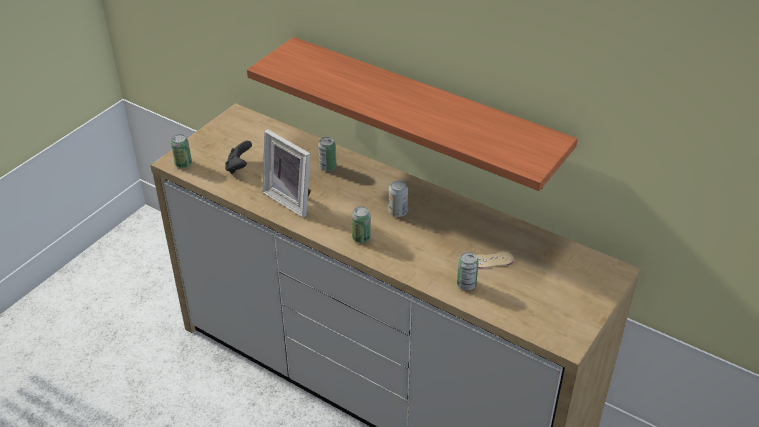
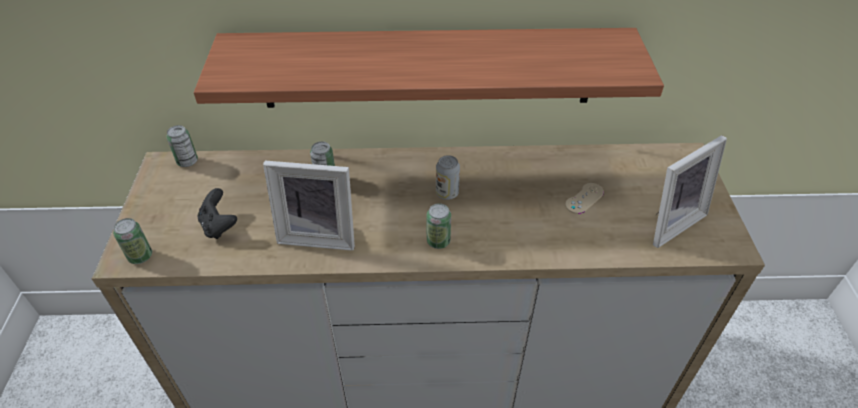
camera: 35 degrees left, 5 degrees up
can [457,252,479,290] -> can moved to [167,125,198,167]
none -> picture frame [653,135,727,248]

